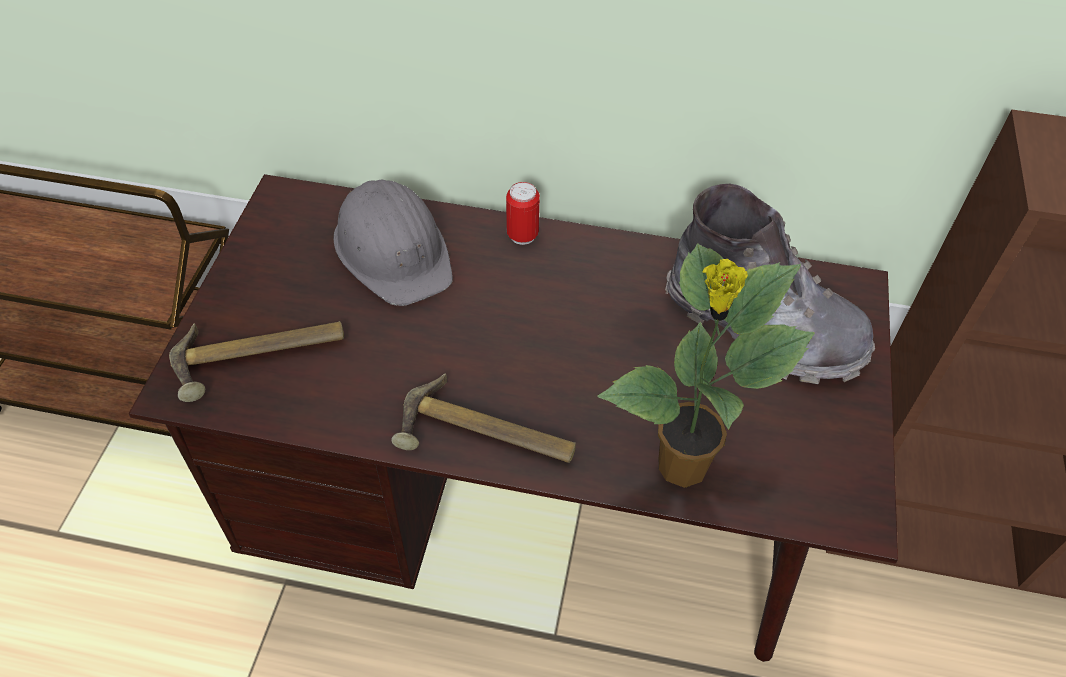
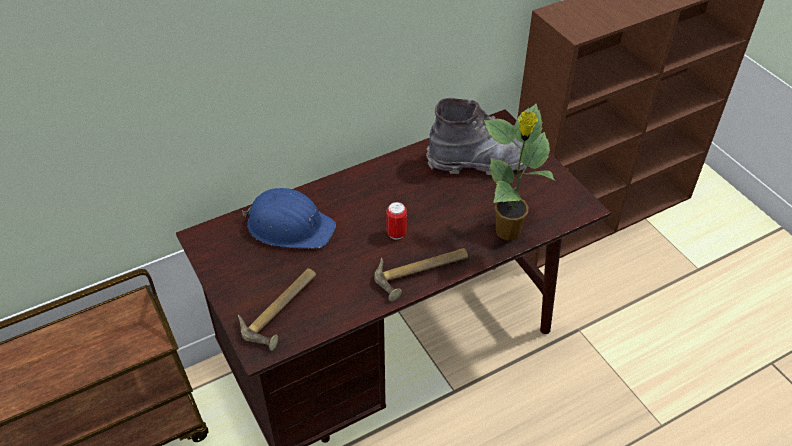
camera: 40 degrees left, 5 degrees down
grey hard hat [334,180,453,306] -> blue hard hat [242,188,336,249]
can [506,182,540,245] -> can moved to [386,202,407,239]

